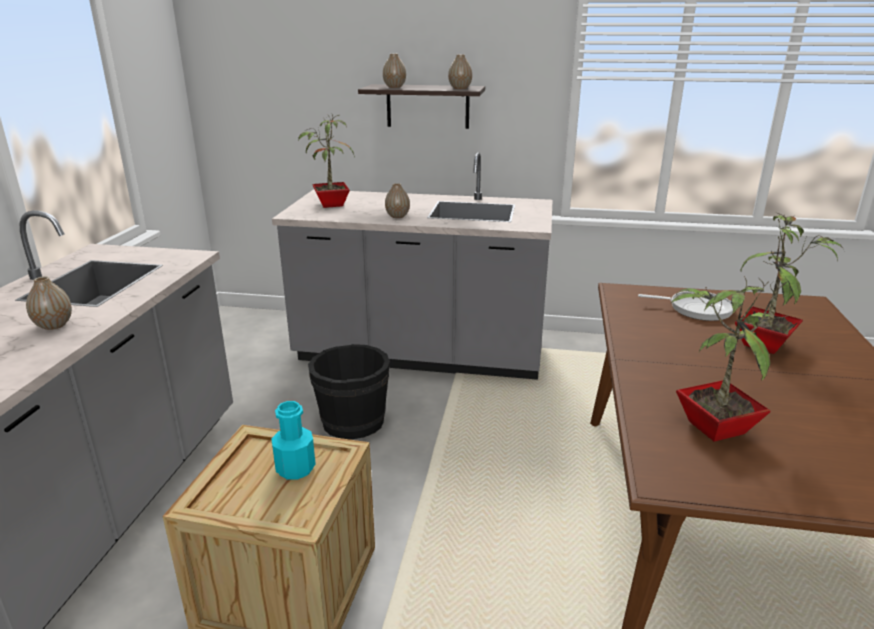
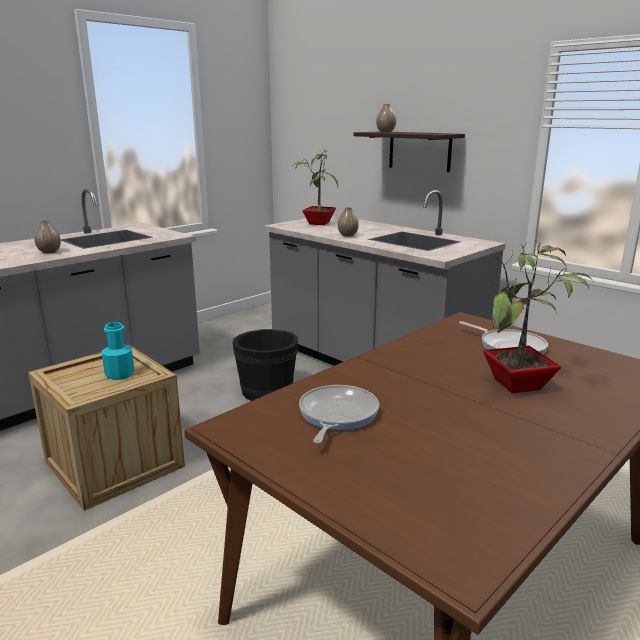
camera: 35 degrees right, 5 degrees down
vase [448,54,472,89] -> none
potted plant [671,276,789,442] -> frying pan [299,385,379,443]

